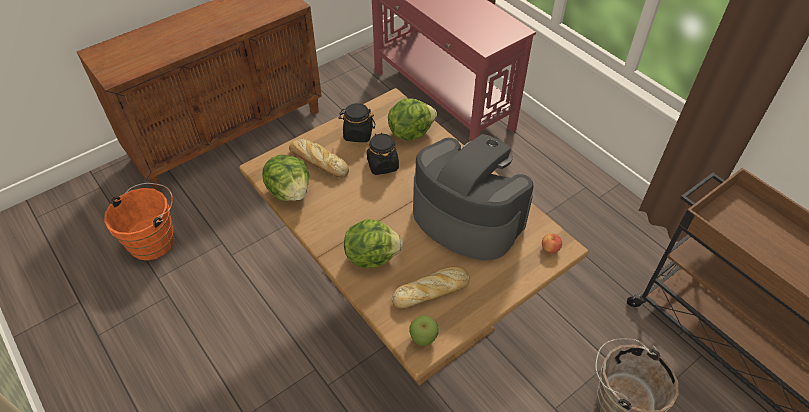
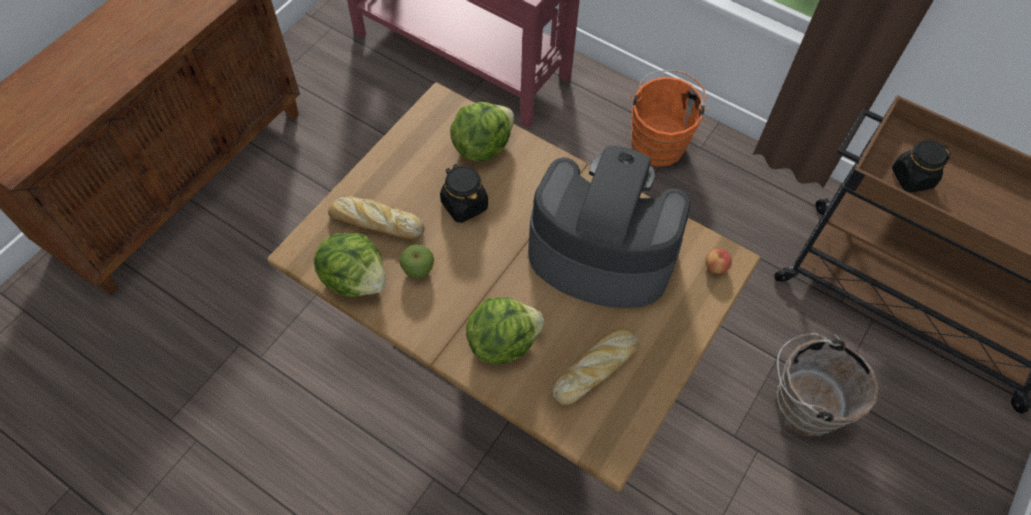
camera: 20 degrees left, 10 degrees up
orange bucket [104,183,174,261] -> orange bucket moved to [631,70,710,167]
black jar [339,103,375,142] -> black jar moved to [892,140,951,192]
apple [409,316,439,346] -> apple moved to [399,244,434,279]

